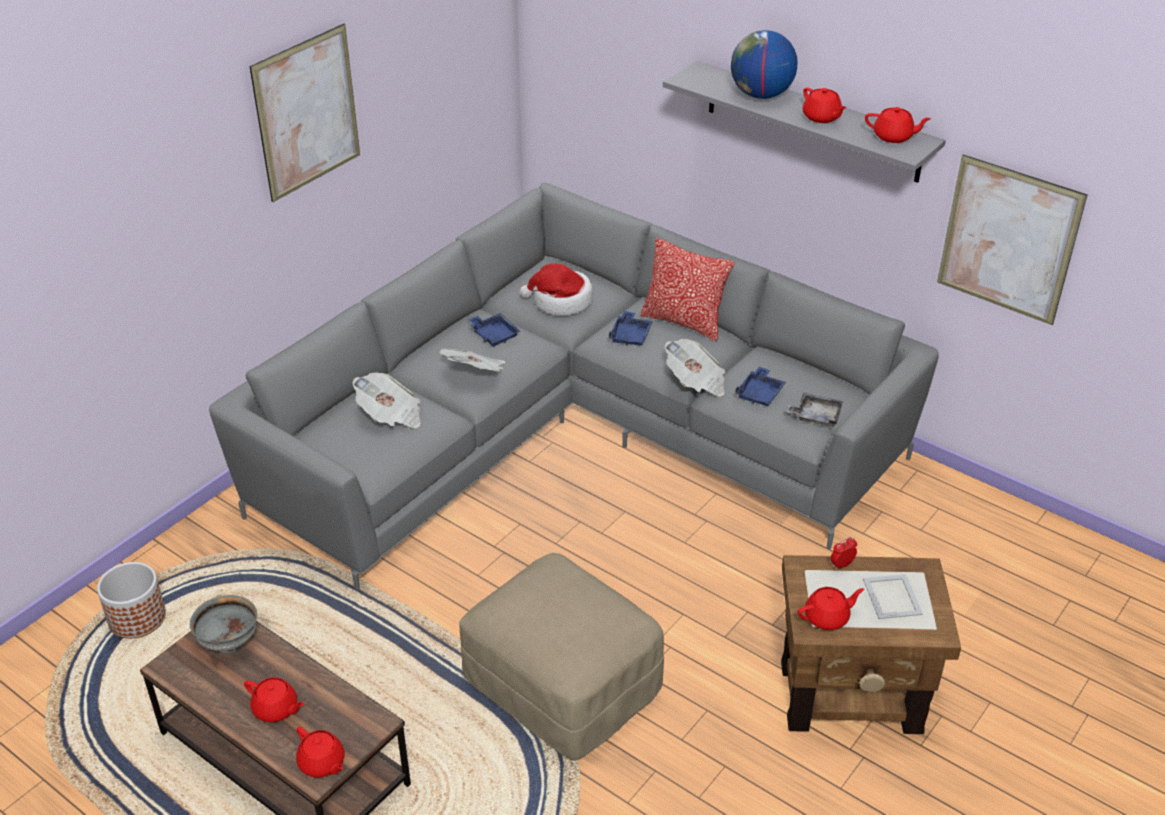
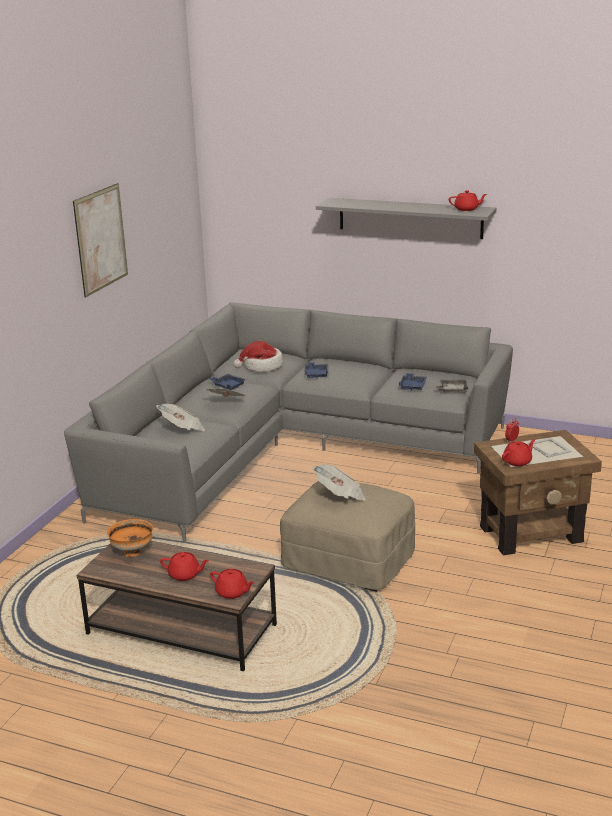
camera: 15 degrees left, 15 degrees down
planter [97,562,166,639] -> none
grey bowl [190,595,257,653] -> orange bowl [107,519,153,557]
pillow [640,238,735,341] -> none
newspaper [665,339,725,397] -> newspaper moved to [313,464,366,501]
globe [731,30,797,99] -> none
red teapot [803,88,847,123] -> none
picture [937,155,1087,325] -> none

